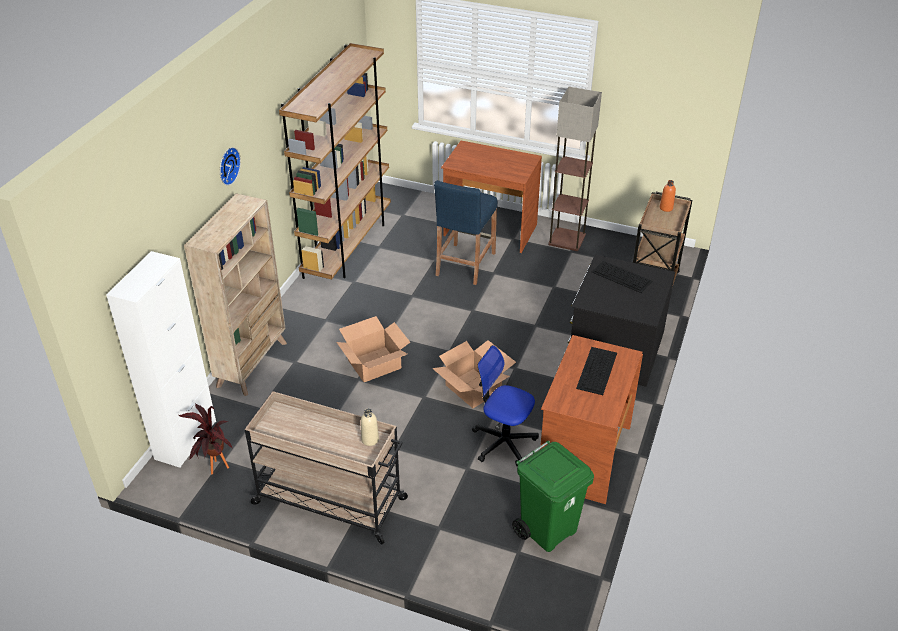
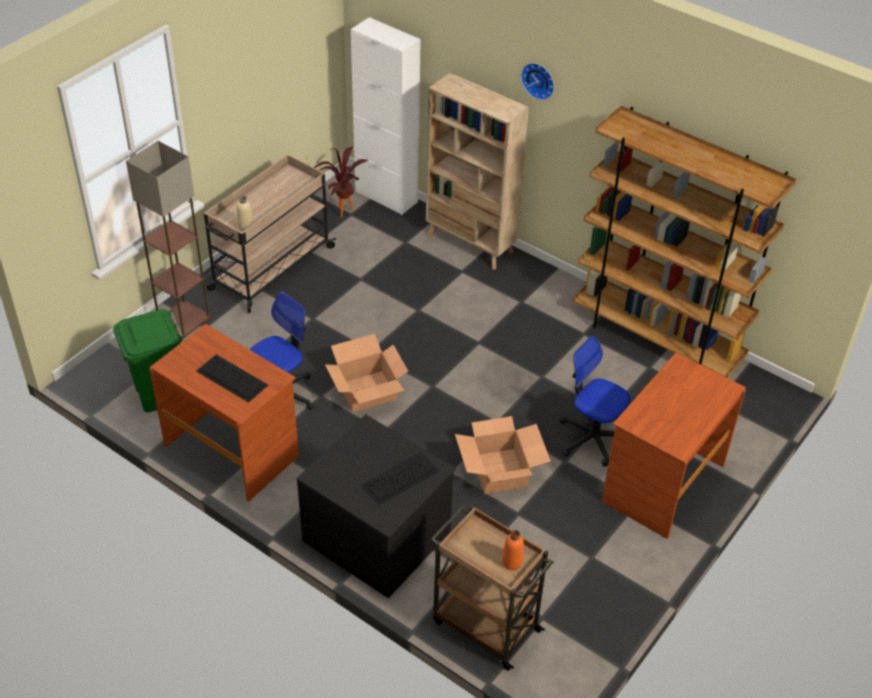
camera: 105 degrees right, 5 degrees up
cardboard box [336,316,410,382] -> cardboard box moved to [455,416,551,494]
blue stool [434,180,498,285] -> office chair [560,336,631,466]
floor lamp [548,87,602,251] -> floor lamp moved to [126,141,211,338]

